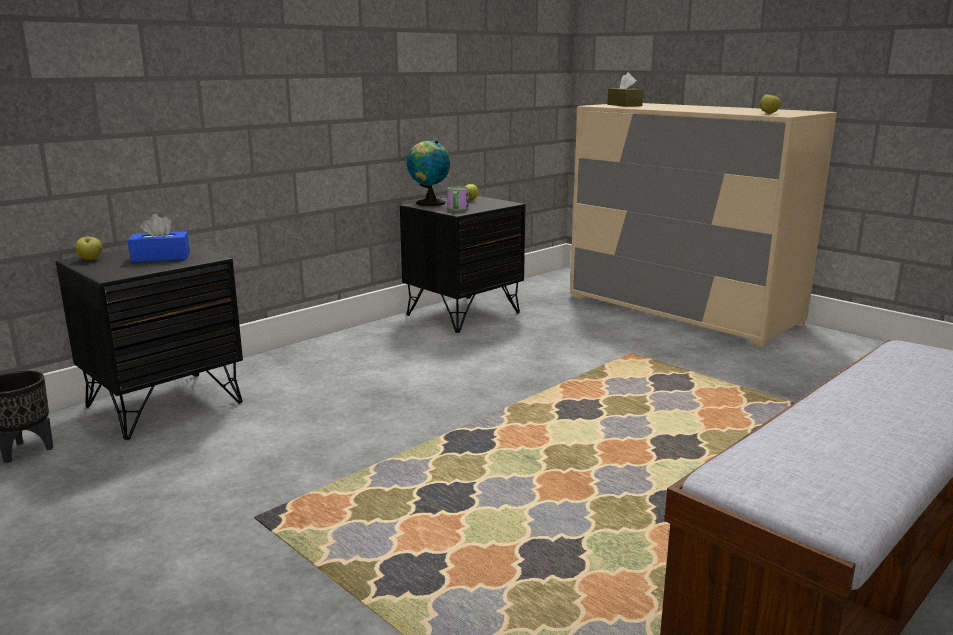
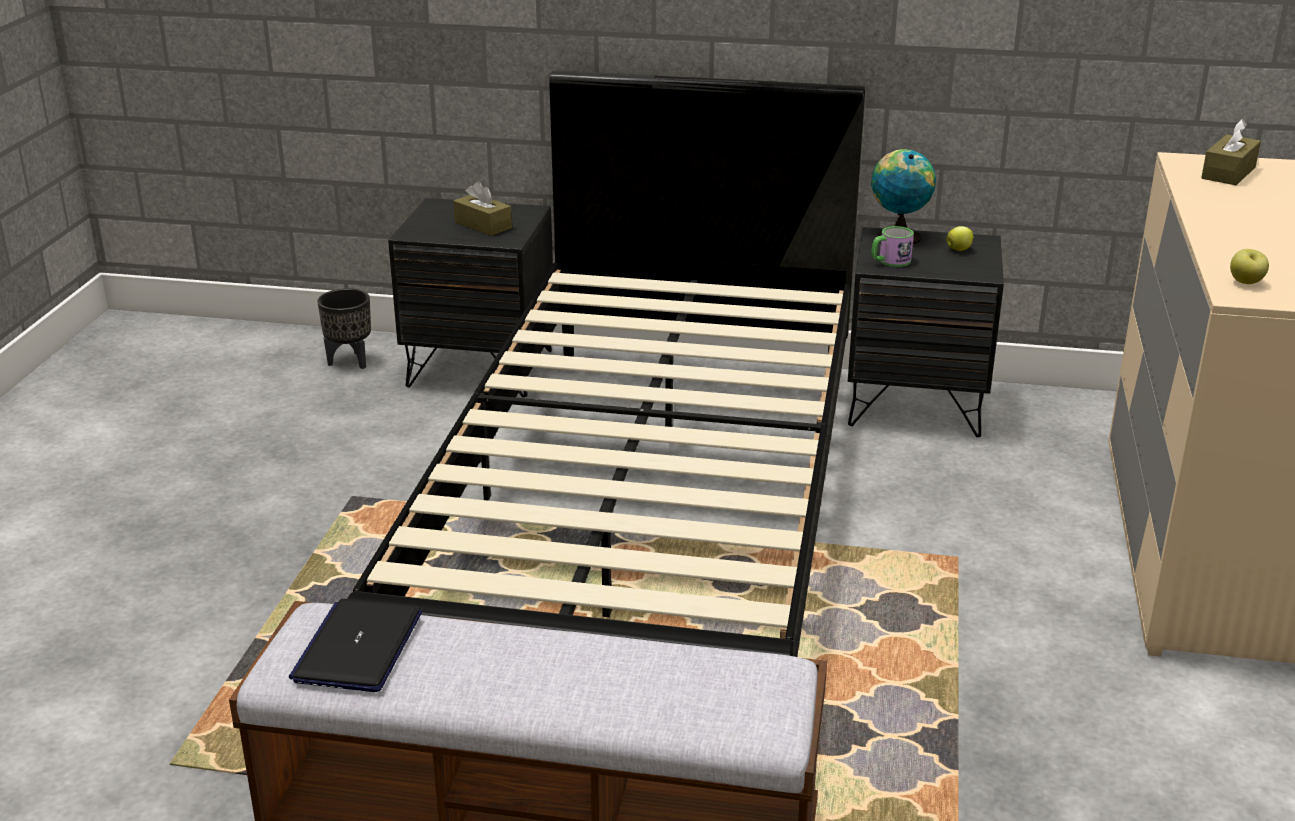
camera: 55 degrees right, 10 degrees up
apple [75,236,102,260] -> none
blue tissue box [128,214,190,262] -> brown tissue box [454,182,512,236]
none -> laptop [289,599,422,692]
none -> black bed [347,70,866,657]

